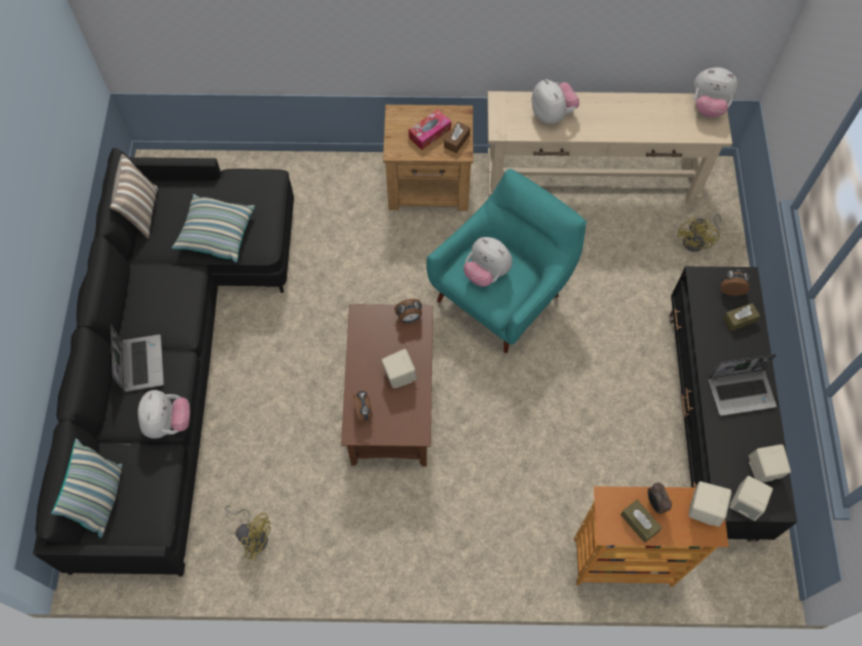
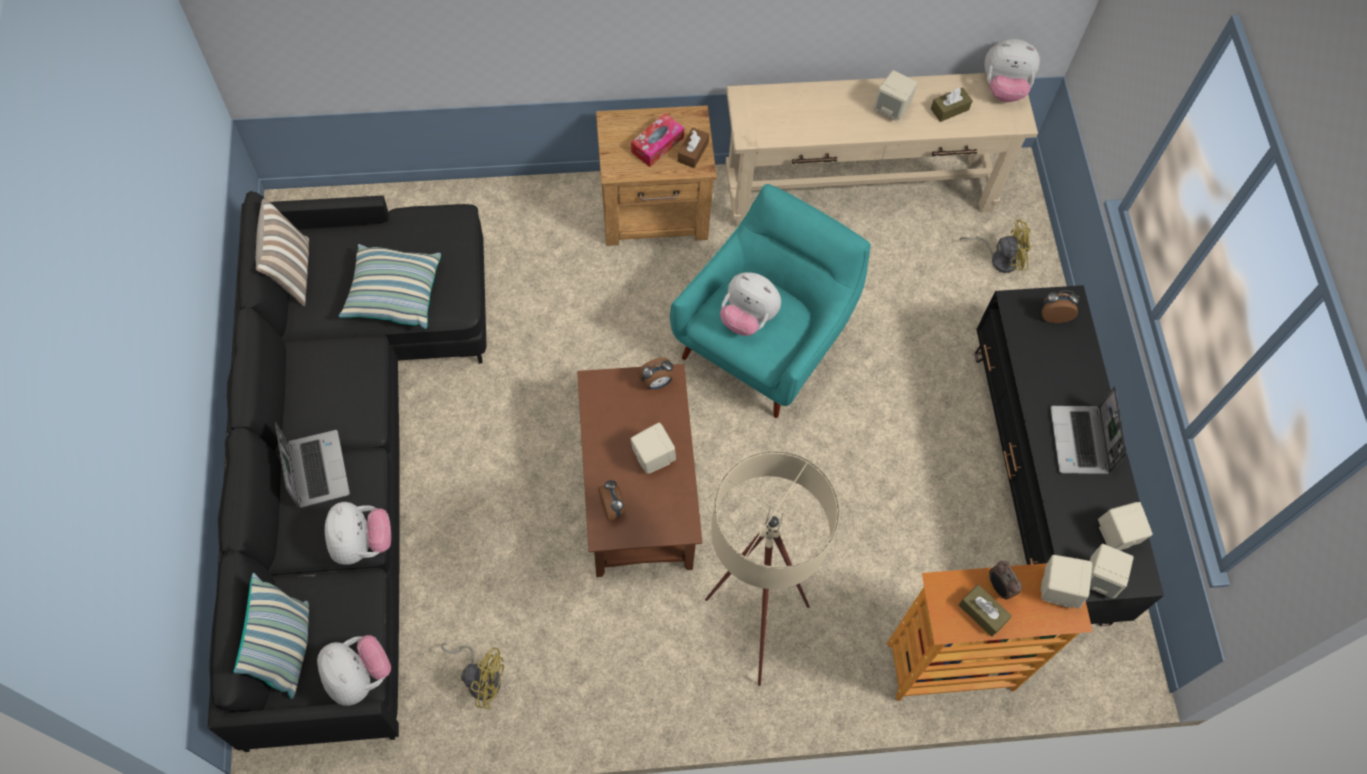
camera: 10 degrees left, 0 degrees up
plush toy [532,79,579,124] -> plush toy moved to [317,635,391,706]
yellow fan [677,214,721,252] -> yellow fan turned 105 degrees counterclockwise [960,219,1031,273]
laptop [708,354,777,416] -> laptop turned 105 degrees clockwise [1050,386,1127,474]
brown tissue box [723,303,760,331] -> brown tissue box moved to [931,87,973,122]
none -> beige floor lamp [705,451,839,686]
none -> beige speaker [873,70,918,122]

